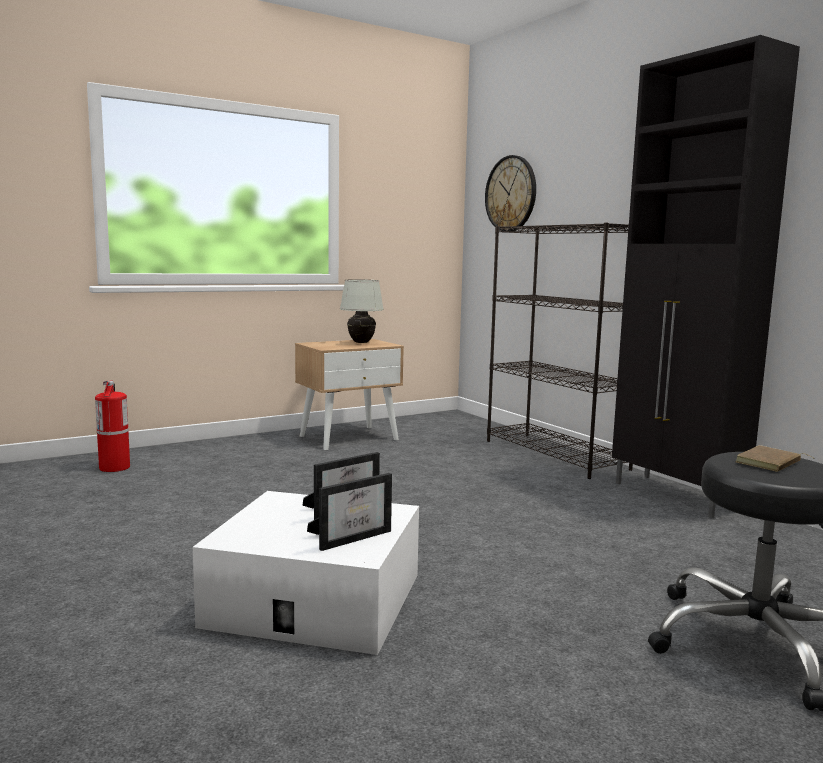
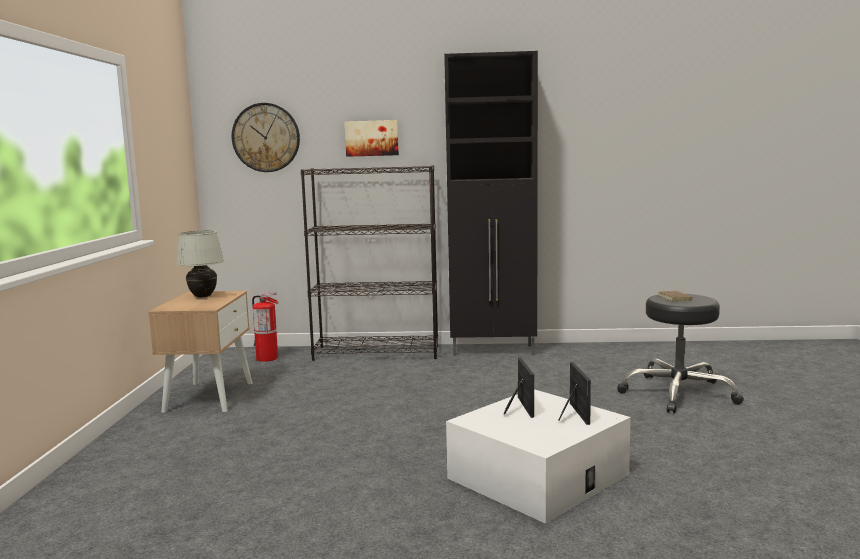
camera: 55 degrees left, 0 degrees up
fire extinguisher [95,380,130,472] -> fire extinguisher moved to [252,292,278,362]
none -> picture [345,120,399,157]

